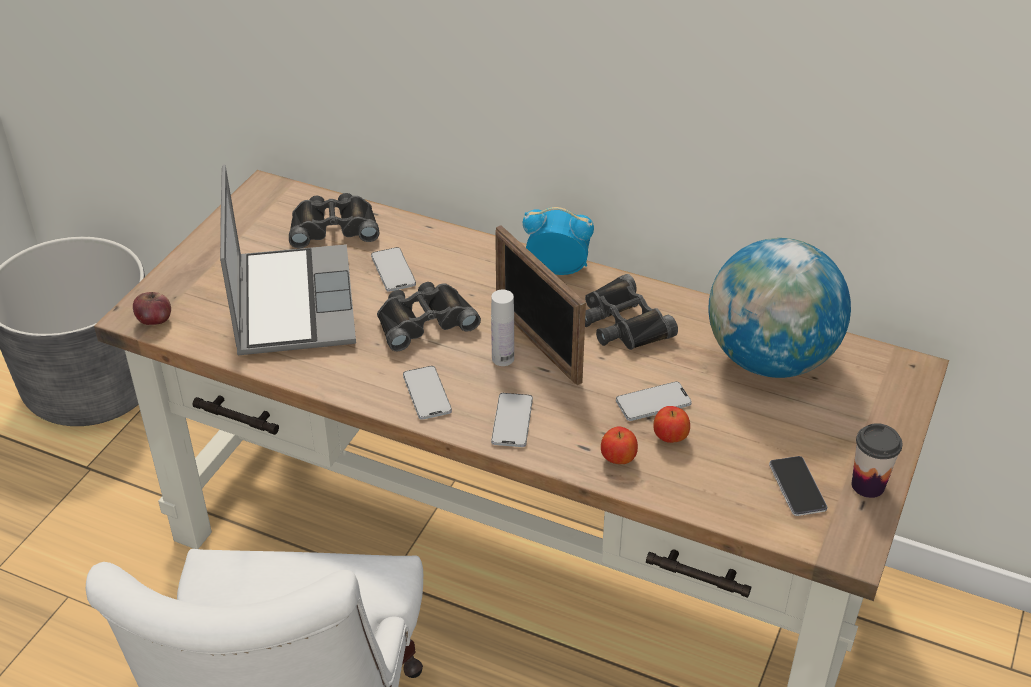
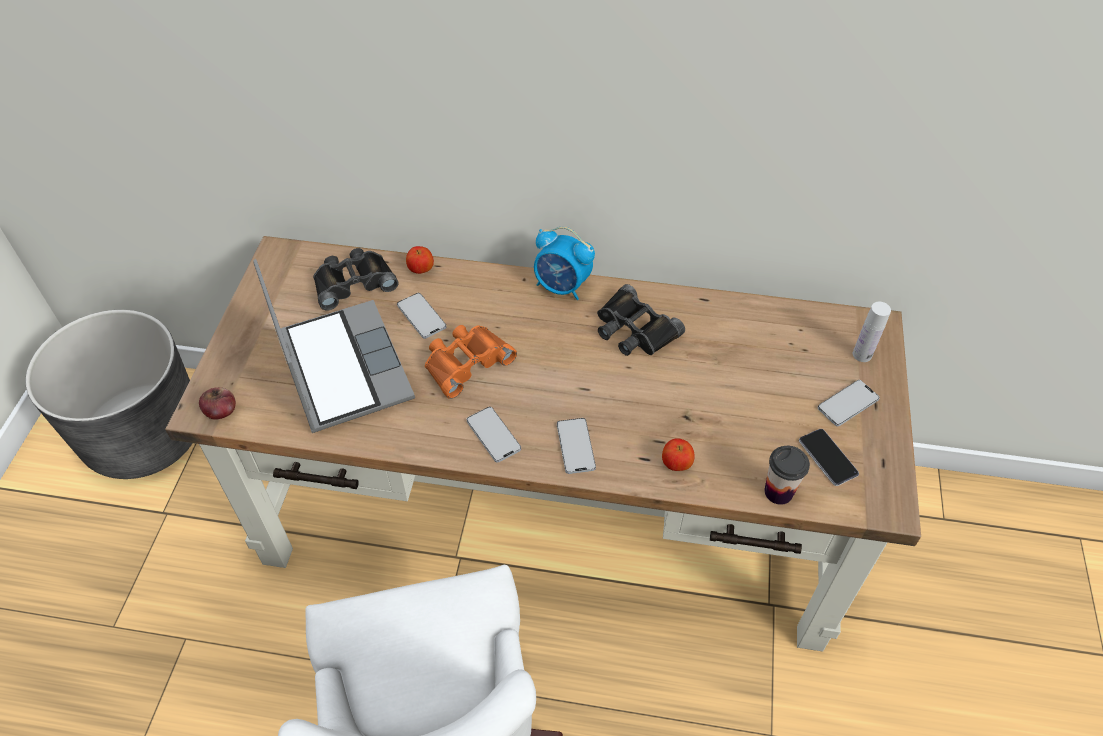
camera: 15 degrees left, 10 degrees up
black binoculars [377,282,481,352] -> orange binoculars [425,325,517,399]
white bottle [491,290,514,366] -> white bottle moved to [853,302,891,362]
picture frame [495,225,586,385] -> none
alarm clock [523,207,594,275] -> alarm clock turned 150 degrees counterclockwise [534,227,595,300]
phone [616,381,692,421] -> phone moved to [817,380,880,426]
apple [653,406,690,443] -> apple moved to [406,246,434,274]
globe [708,238,851,378] -> none
cup [852,423,902,498] -> cup moved to [764,446,810,505]

